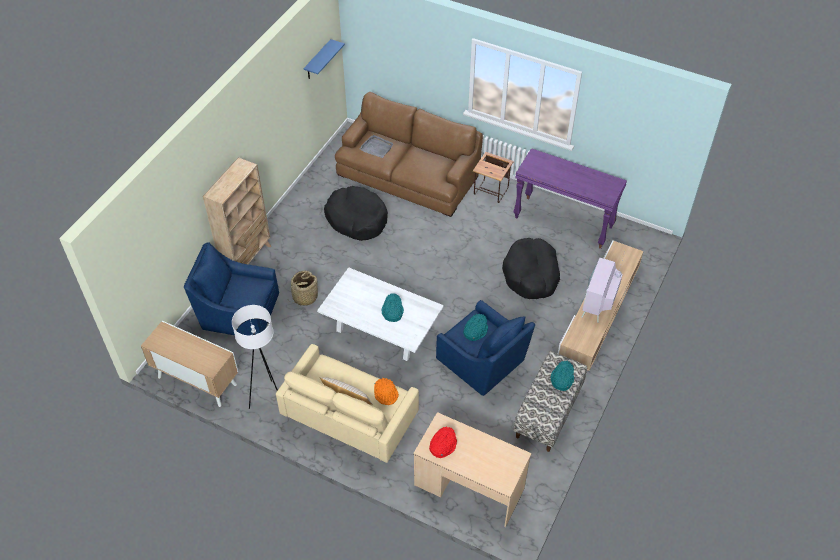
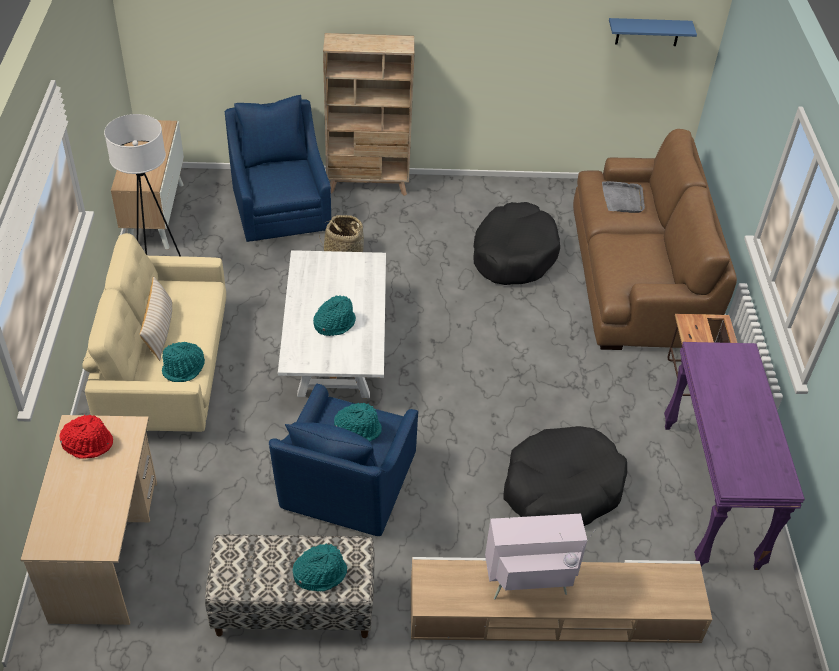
camera: 60 degrees right, 5 degrees down
orange hat [374,378,399,405] -> turquoise hat [162,342,205,382]

